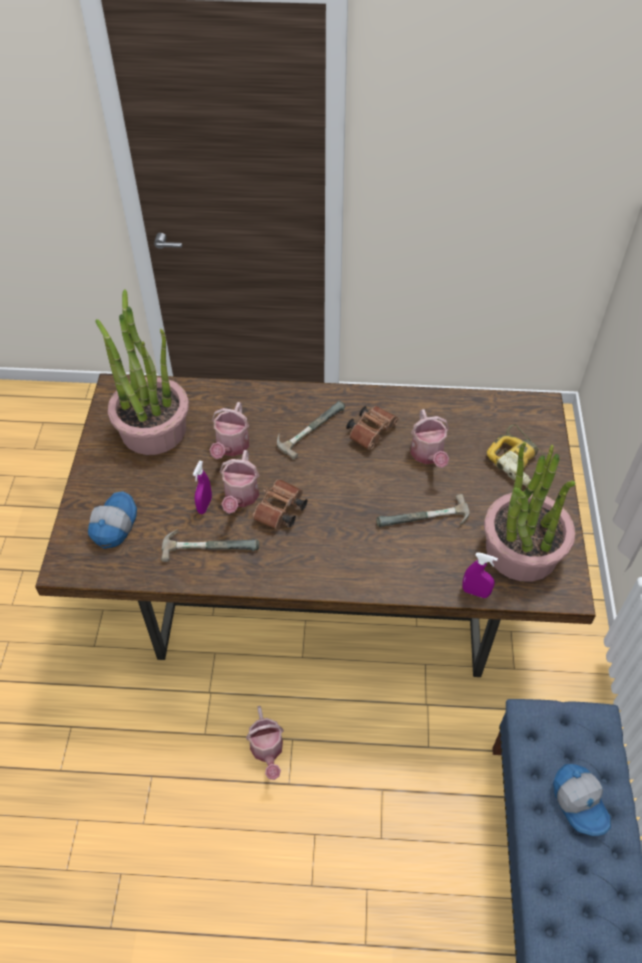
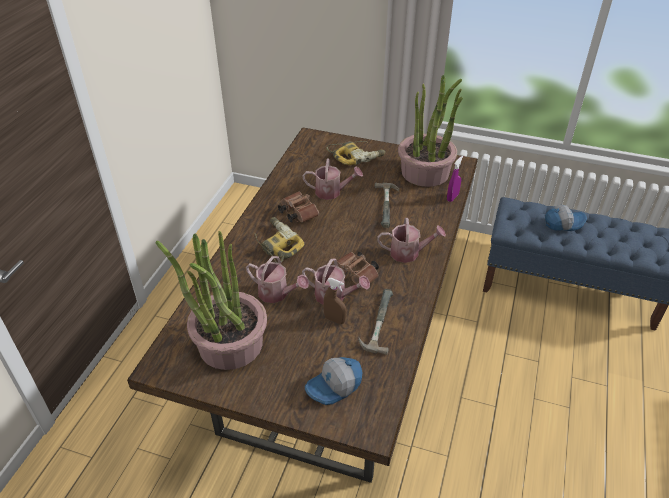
camera: 75 degrees left, 10 degrees down
cap [88,491,137,549] -> cap turned 60 degrees counterclockwise [304,357,362,405]
purple spray bottle [193,461,212,514] -> brown spray bottle [323,278,346,324]
watering can [246,706,284,780] -> watering can moved to [377,218,446,263]
hammer [277,401,345,460] -> power drill [255,217,304,263]

